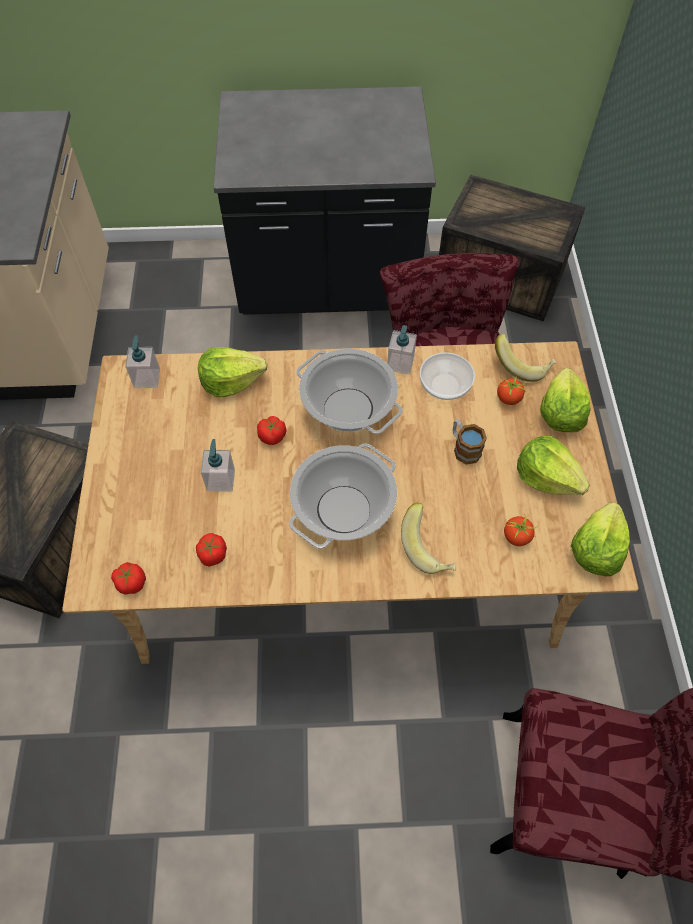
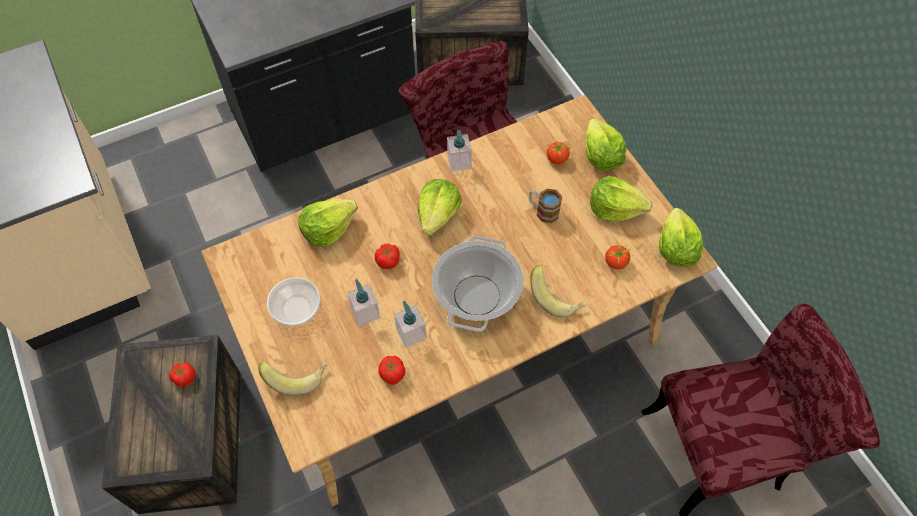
camera: 25 degrees left, 0 degrees up
tomato [111,562,146,595] -> tomato moved to [169,363,195,387]
soap dispenser [125,335,160,388] -> soap dispenser moved to [394,301,427,348]
cooking pot [296,348,403,434] -> lettuce [418,179,462,236]
bowl [420,352,475,400] -> bowl moved to [267,277,320,326]
banana [495,334,557,382] -> banana moved to [258,361,327,396]

